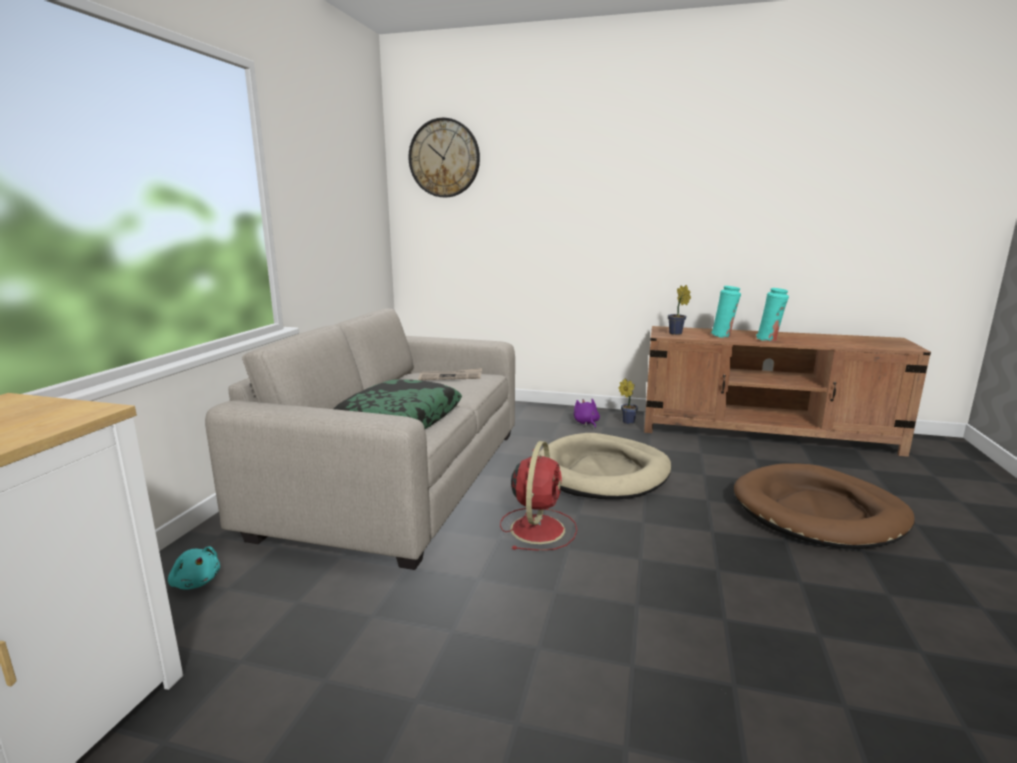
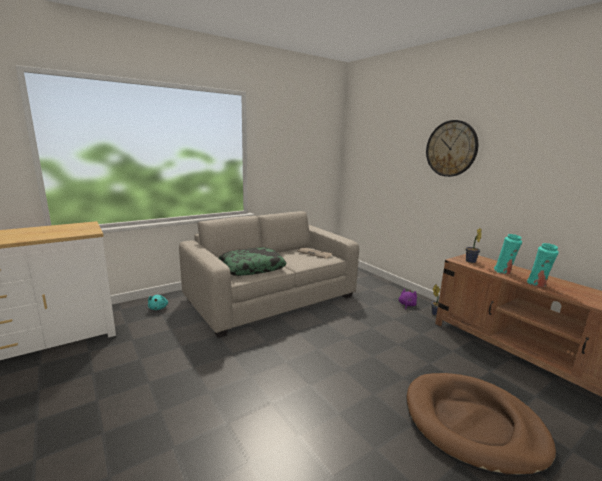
camera: 40 degrees right, 0 degrees up
wall clock [408,118,480,197] -> wall clock moved to [426,120,478,177]
red fan [500,441,577,551] -> none
beige dog bed [538,433,672,499] -> none

